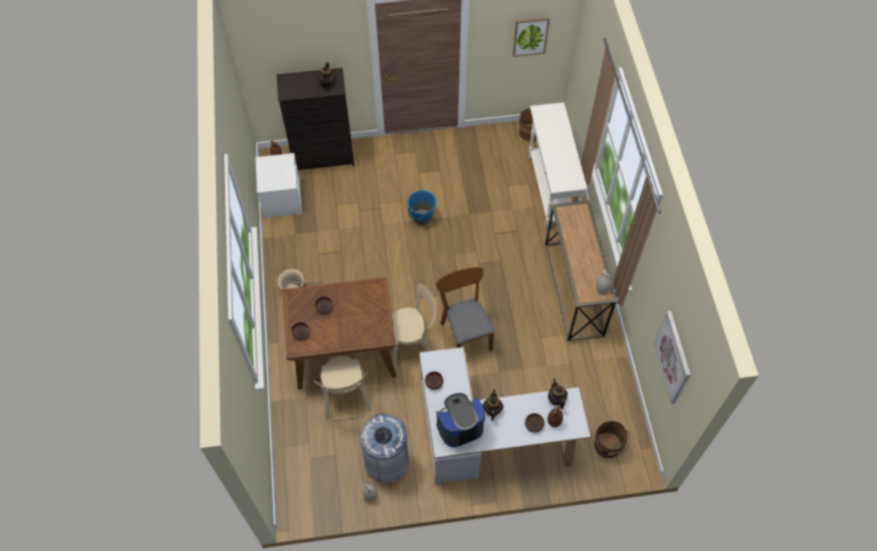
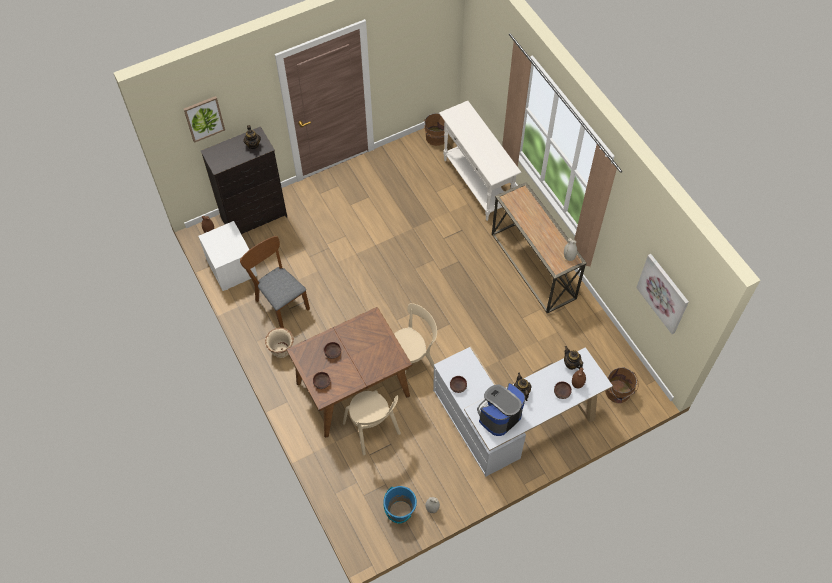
camera: 20 degrees left, 0 degrees up
grey trash can [360,414,409,483] -> none
blue bucket [407,189,437,225] -> blue bucket moved to [383,486,417,523]
brown chair [436,267,495,352] -> brown chair moved to [240,236,310,328]
picture [513,17,550,57] -> picture moved to [184,96,225,143]

